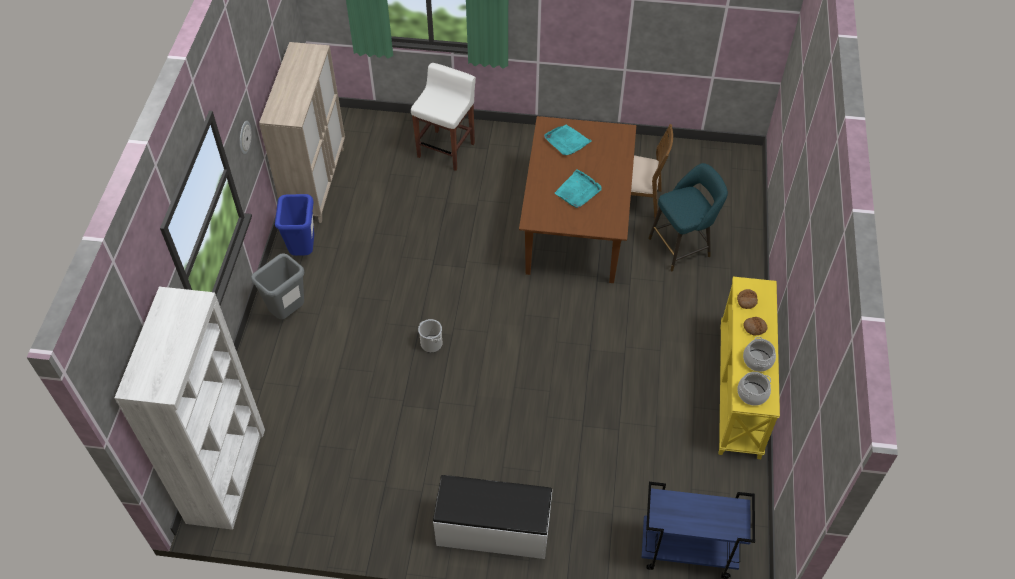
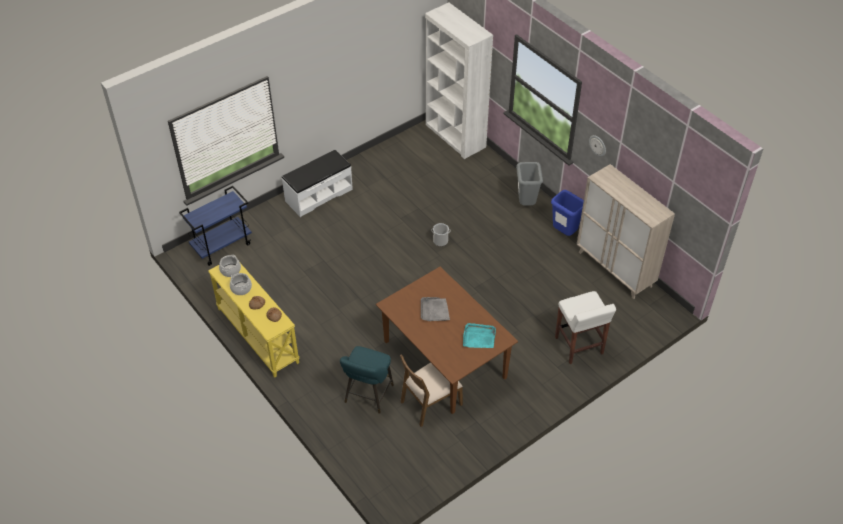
camera: 135 degrees right, 5 degrees down
turquoise tray [555,169,602,208] -> grey tray [421,297,450,321]

